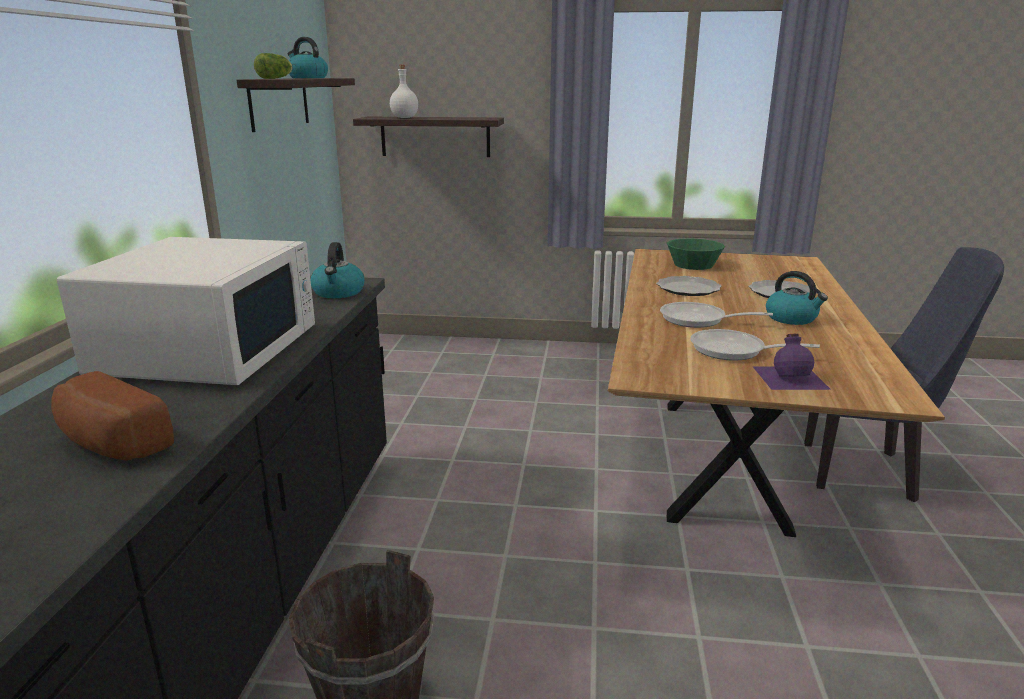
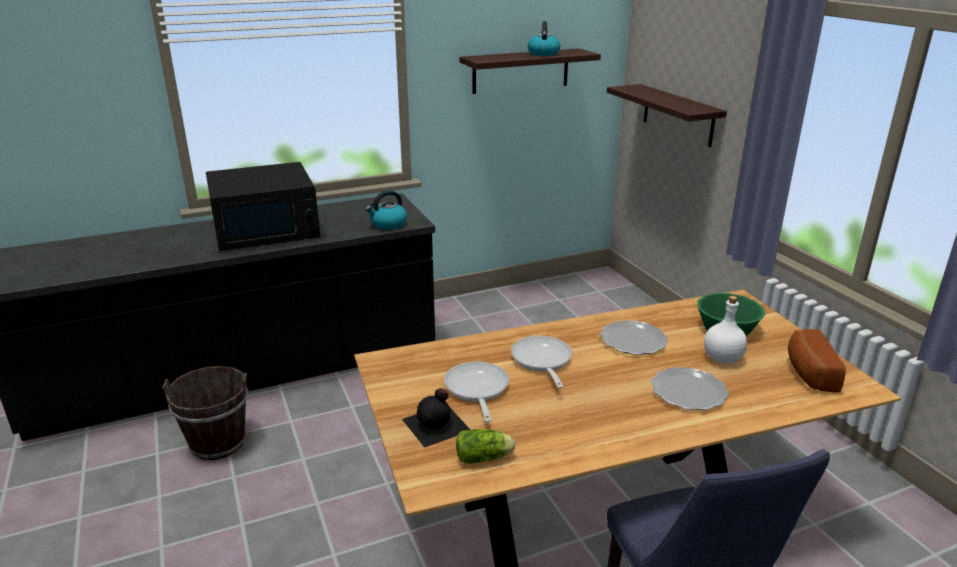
camera: 60 degrees right, 5 degrees up
bread [51,371,174,461] -> bread moved to [788,329,846,392]
white microwave [57,237,315,385] -> black microwave [206,162,320,251]
lettuce [254,53,292,79] -> lettuce moved to [456,429,515,463]
white bottle [390,65,418,118] -> white bottle moved to [704,296,747,364]
purple bottle [753,334,831,390] -> black bottle [402,388,470,448]
kettle [766,271,828,325] -> none

